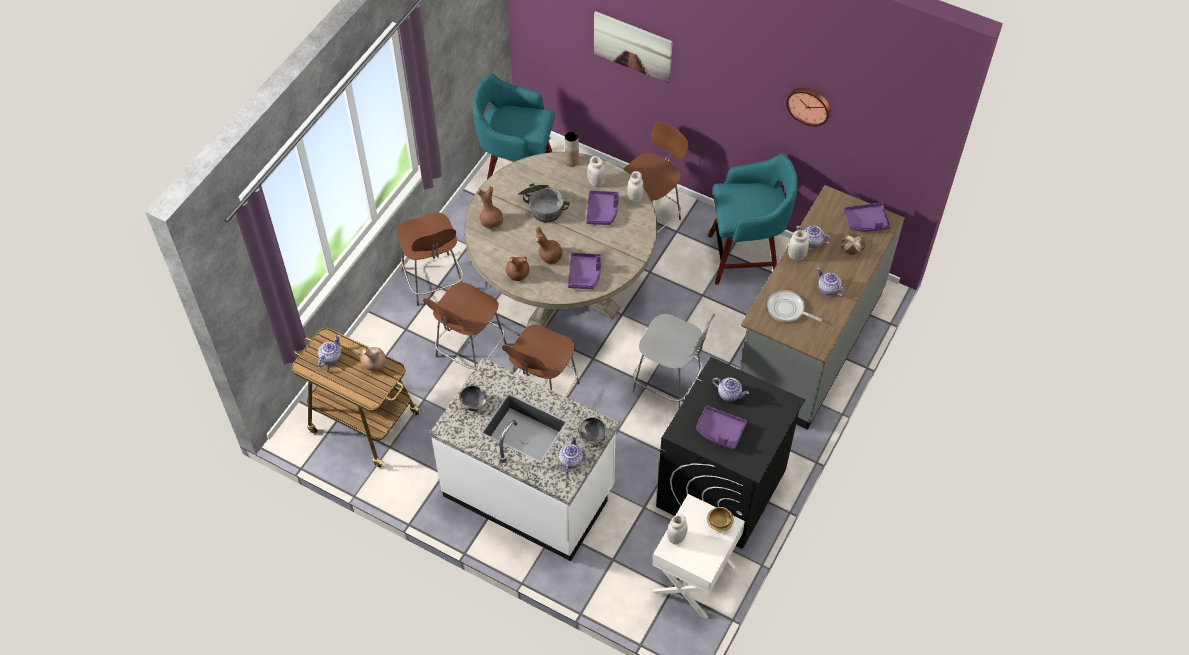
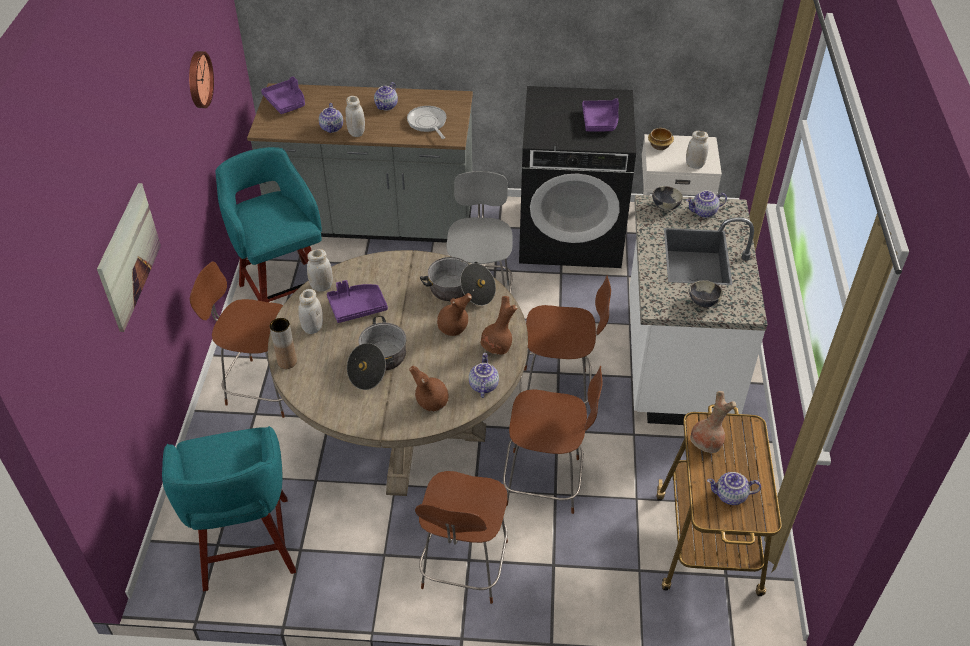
camera: 115 degrees left, 10 degrees down
brown chair [396,212,463,306] -> brown chair turned 150 degrees clockwise [415,471,508,604]
purple tray [568,253,602,289] -> cooking pot [420,257,496,306]
teapot [712,377,749,402] -> teapot moved to [469,353,499,398]
frying pan [767,290,822,322] -> frying pan turned 150 degrees clockwise [407,106,447,139]
bread [841,234,866,255] -> none

